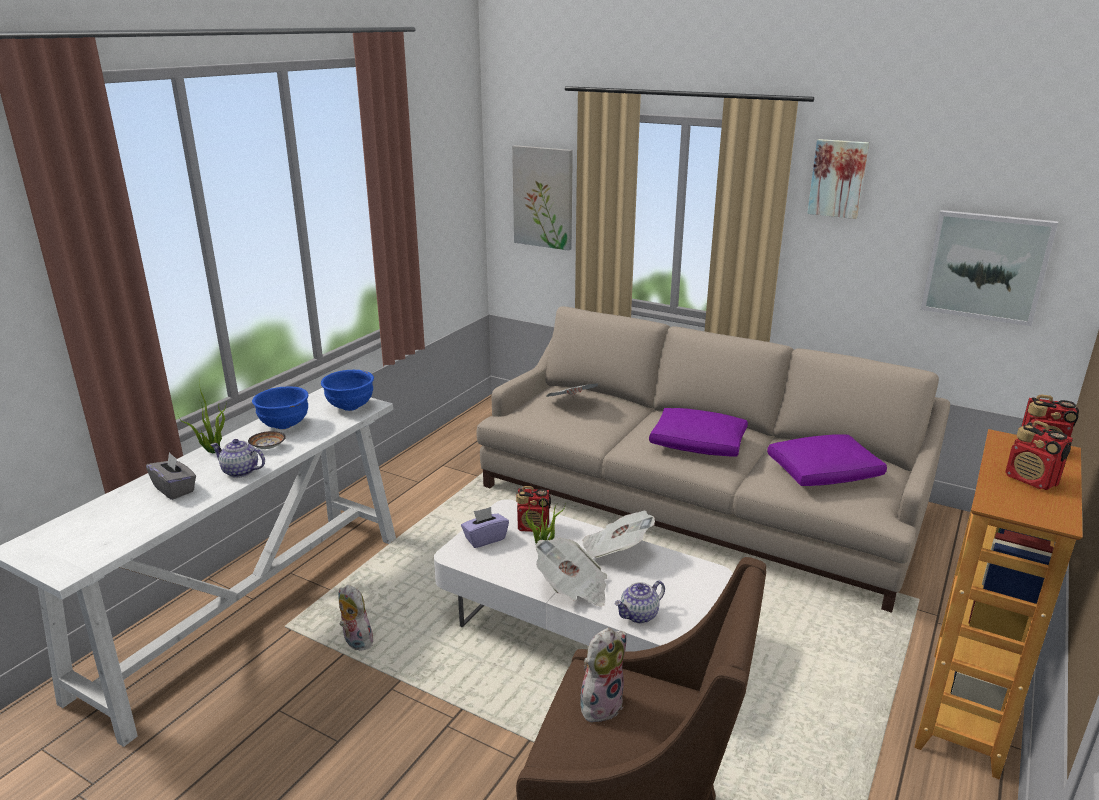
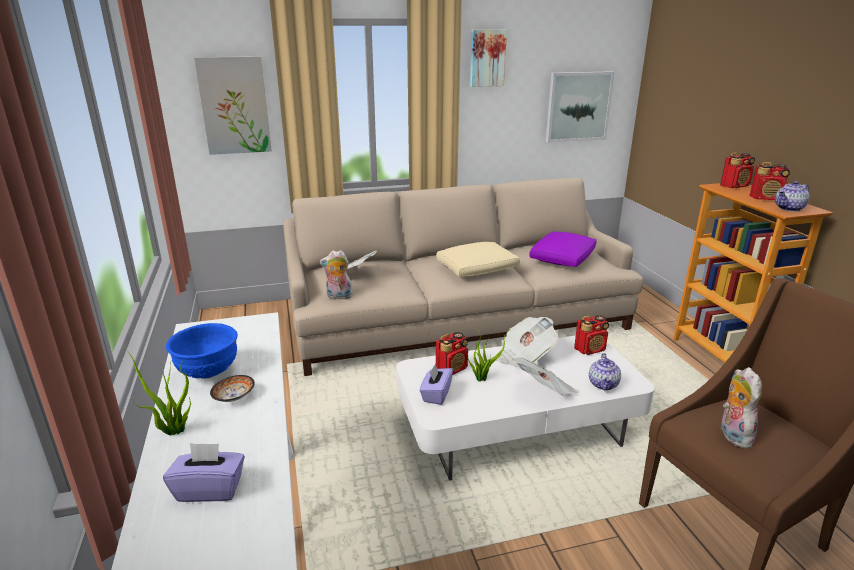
camera: 45 degrees left, 0 degrees up
grey tissue box [146,452,196,500] -> purple tissue box [163,443,245,502]
teapot [210,439,265,478] -> teapot moved to [775,181,809,212]
blue bowl [321,370,374,411] -> none
plush toy [338,585,373,651] -> plush toy moved to [320,250,353,299]
purple pillow [649,408,748,457] -> beige pillow [436,242,520,277]
none -> radio [574,315,609,355]

